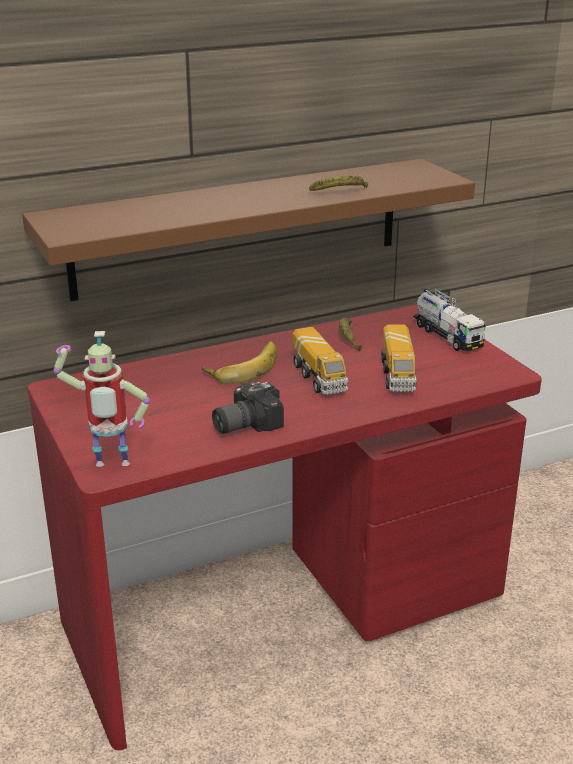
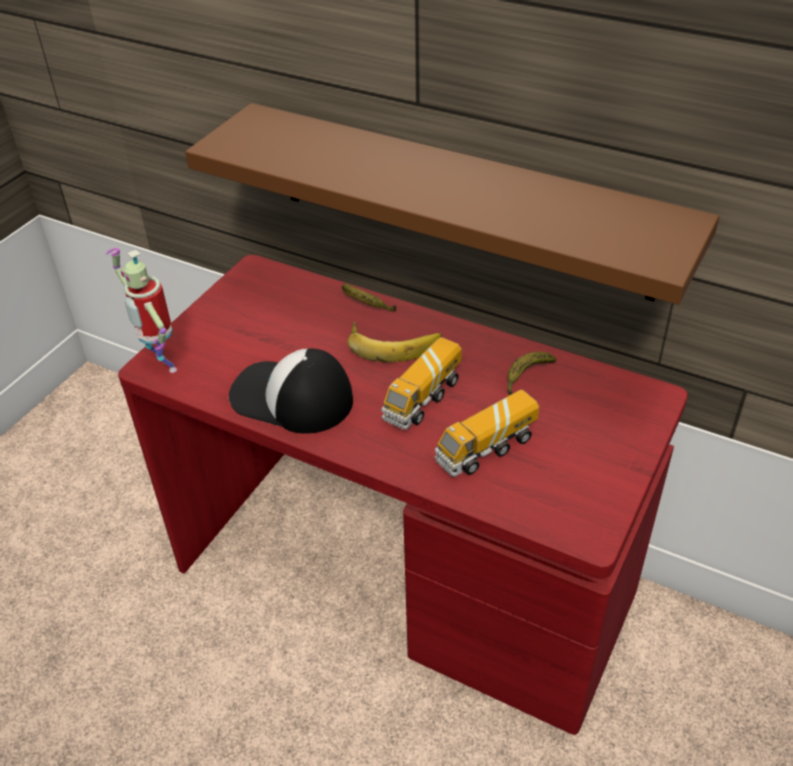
camera: 55 degrees right, 15 degrees up
camera [212,381,284,434] -> cap [229,348,353,434]
banana [309,175,368,191] -> banana moved to [342,284,396,312]
toy truck [413,289,486,352] -> none

